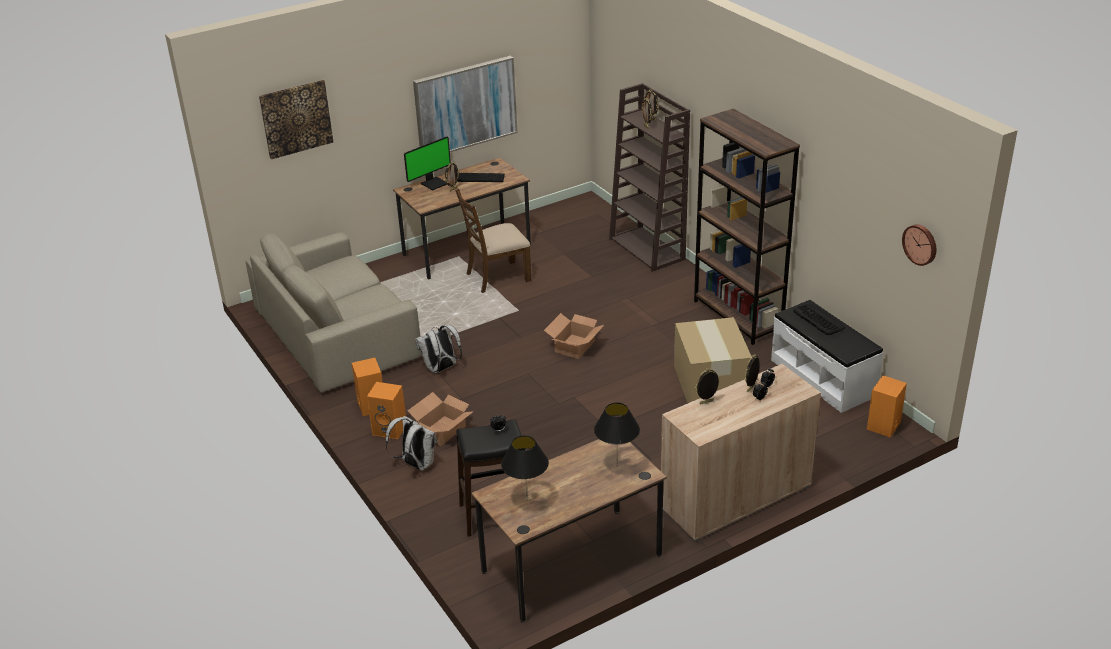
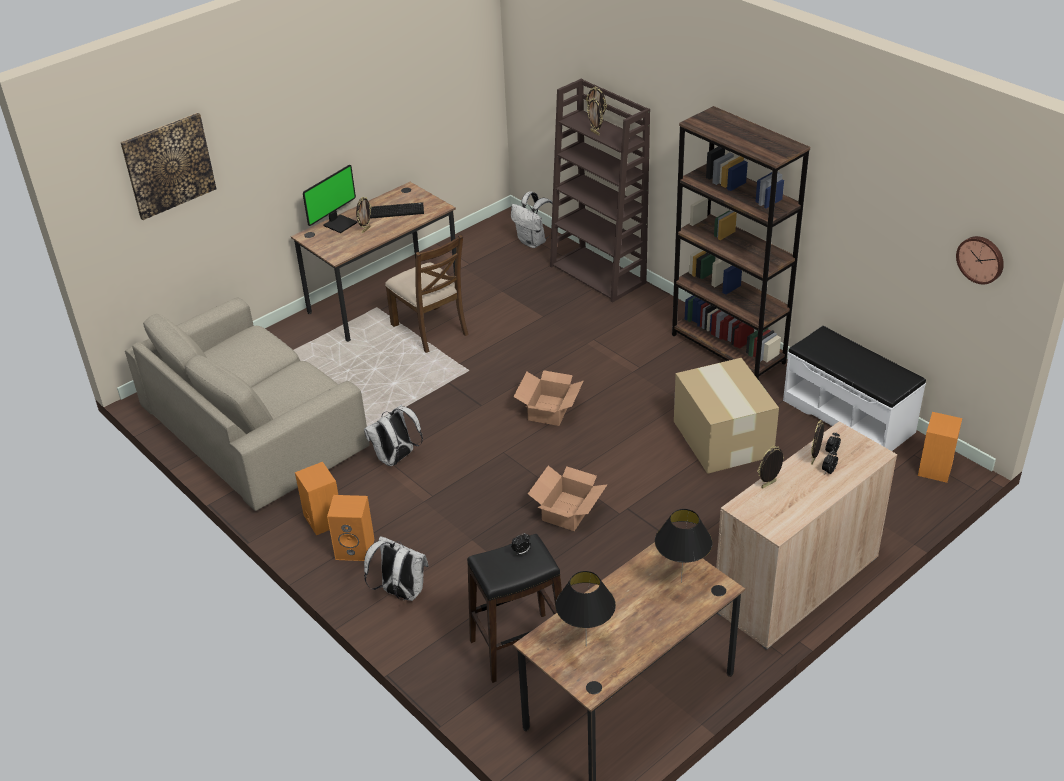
camera: 10 degrees left, 5 degrees up
cardboard box [408,392,474,446] -> cardboard box moved to [528,466,608,531]
picture [413,56,518,152] -> none
brown chair [455,189,531,293] -> brown chair turned 90 degrees counterclockwise [385,234,468,353]
keyboard [793,304,845,335] -> none
none -> white backpack [511,191,553,248]

